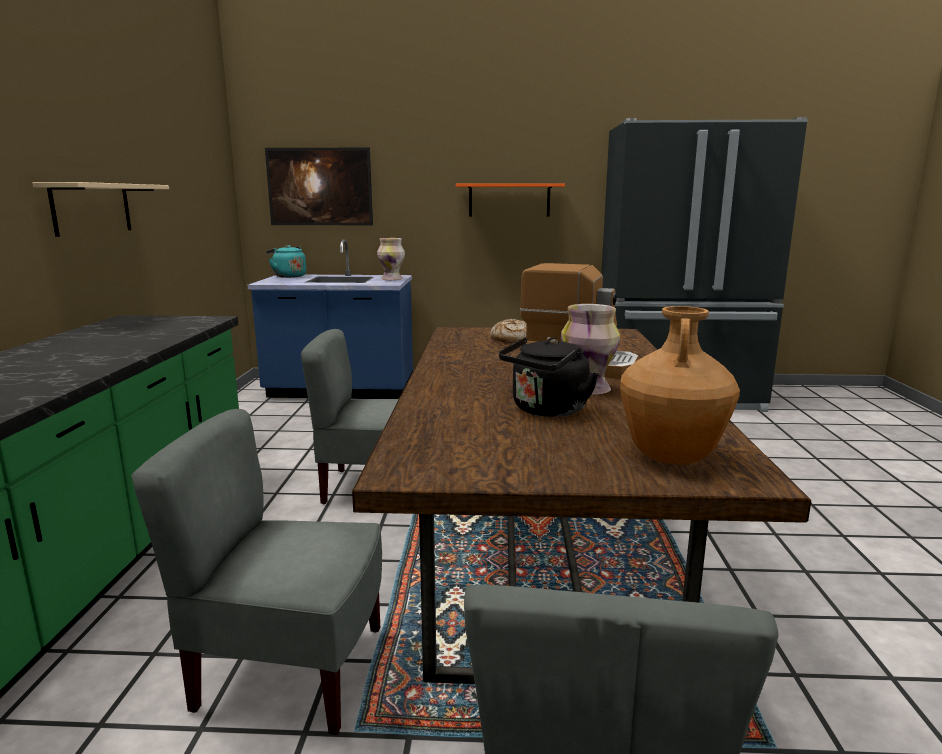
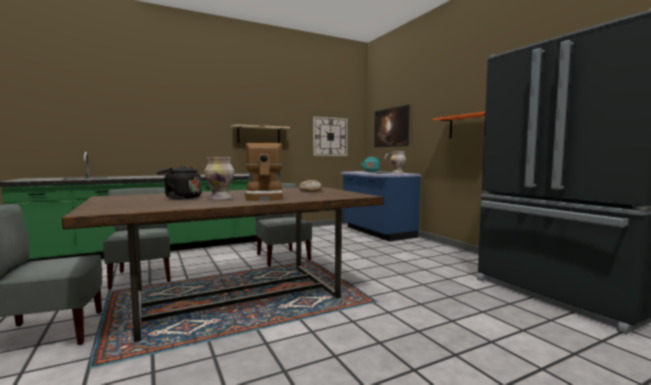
camera: 60 degrees right, 10 degrees down
brown vase [620,306,740,465] -> none
none -> wall clock [313,117,347,156]

